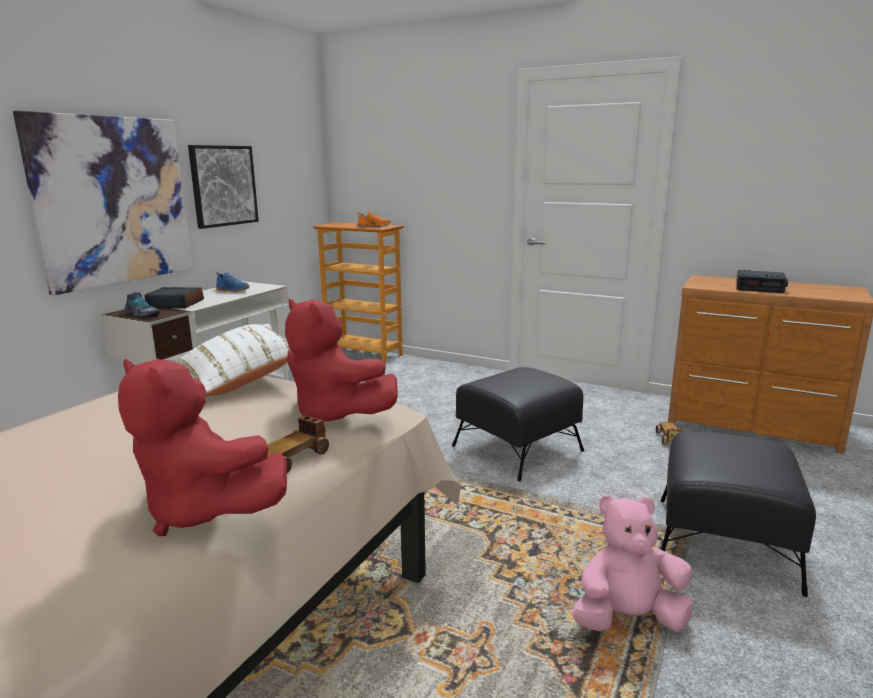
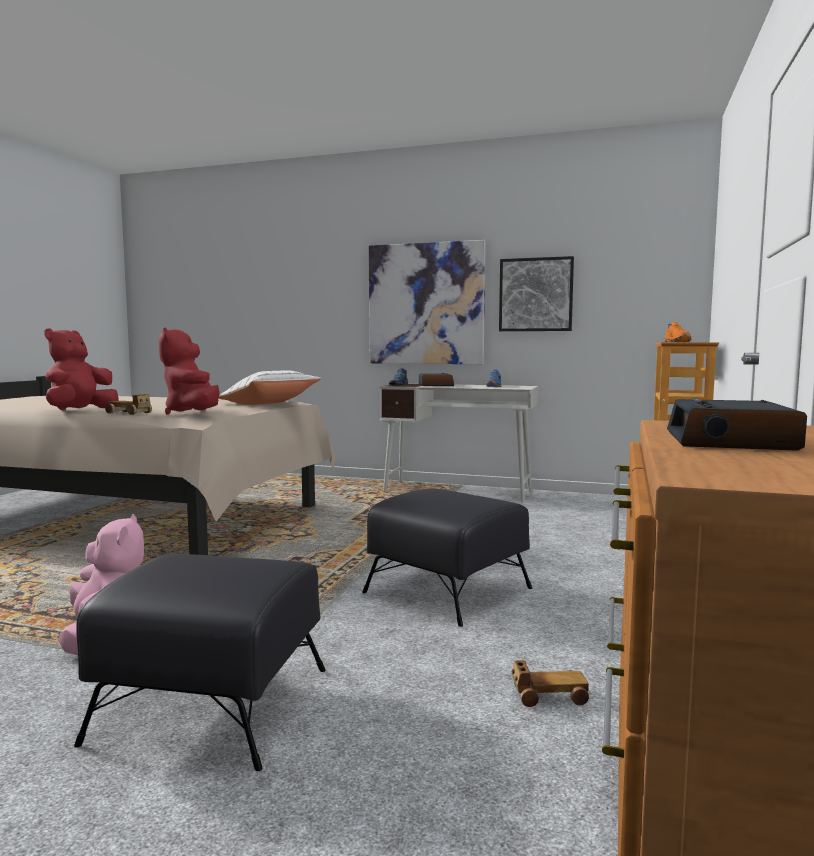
camera: 80 degrees right, 10 degrees down
red plush toy [285,299,398,421] -> red plush toy turned 45 degrees counterclockwise [159,327,220,414]

